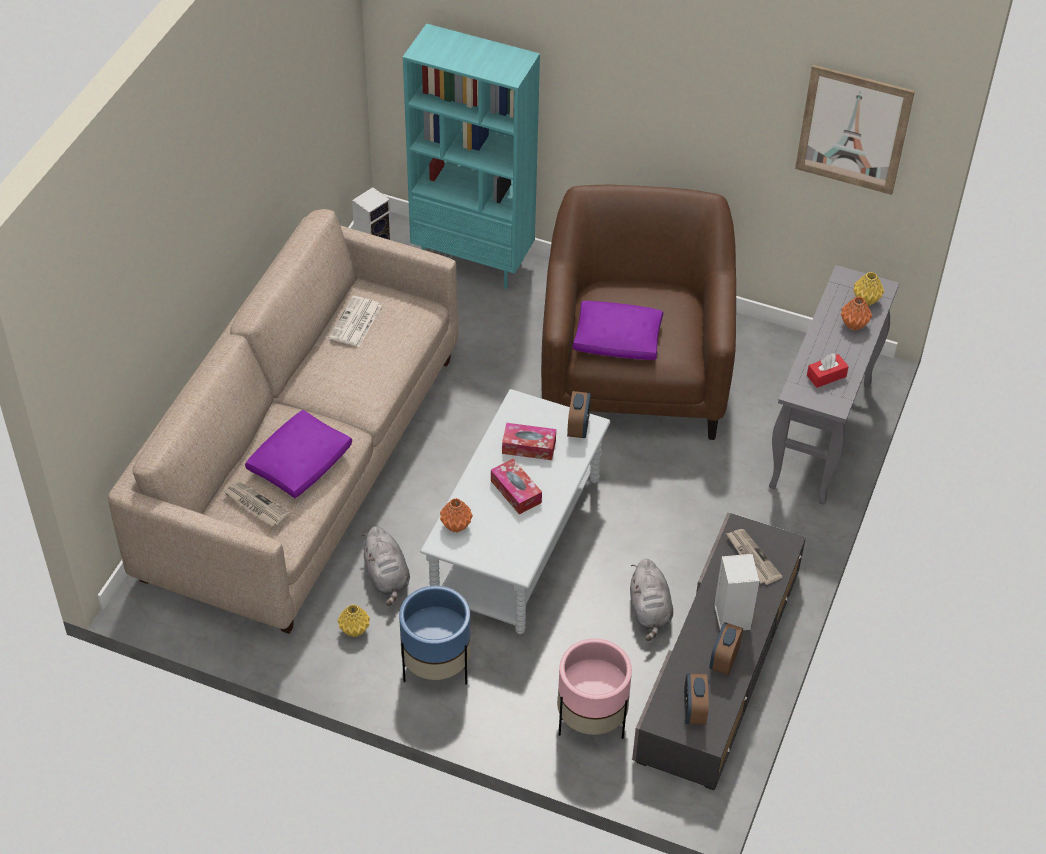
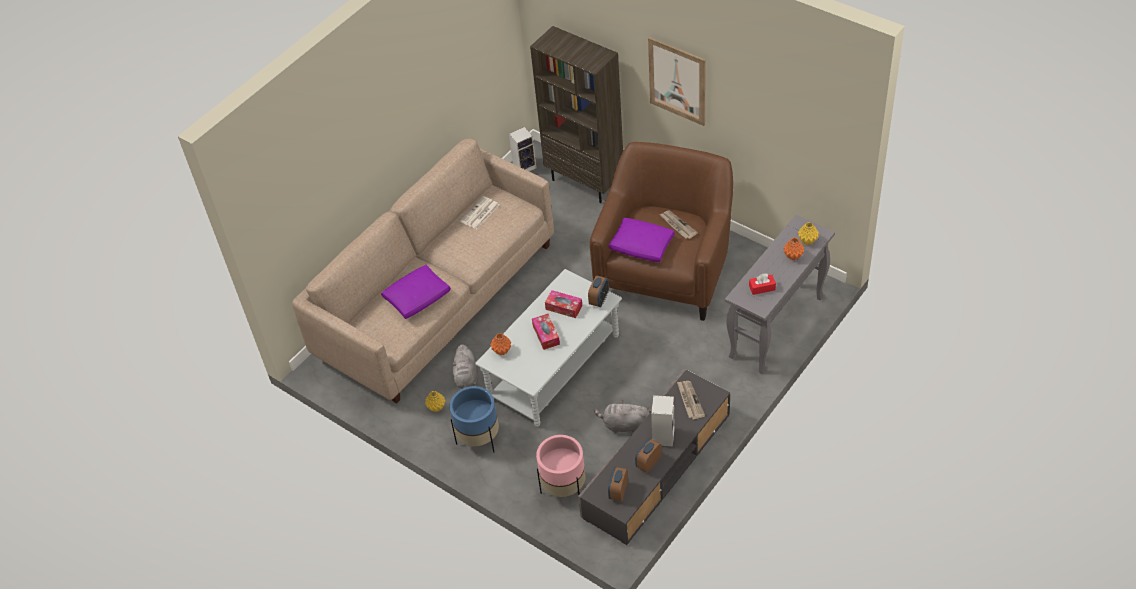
camera: 20 degrees right, 0 degrees up
newspaper [223,481,291,527] -> newspaper moved to [659,210,698,239]
turquoise bookcase [403,23,540,289] -> brown bookcase [530,26,623,203]
grey plush toy [630,559,673,641] -> grey plush toy turned 90 degrees clockwise [594,400,649,433]
picture [795,65,915,195] -> picture moved to [648,37,706,126]

